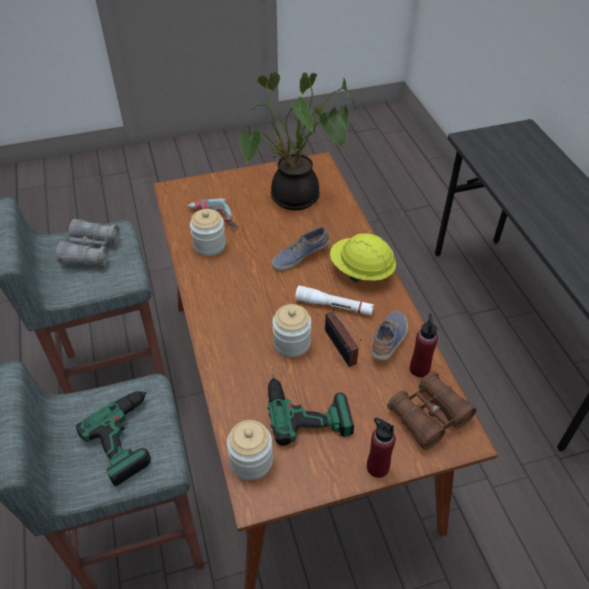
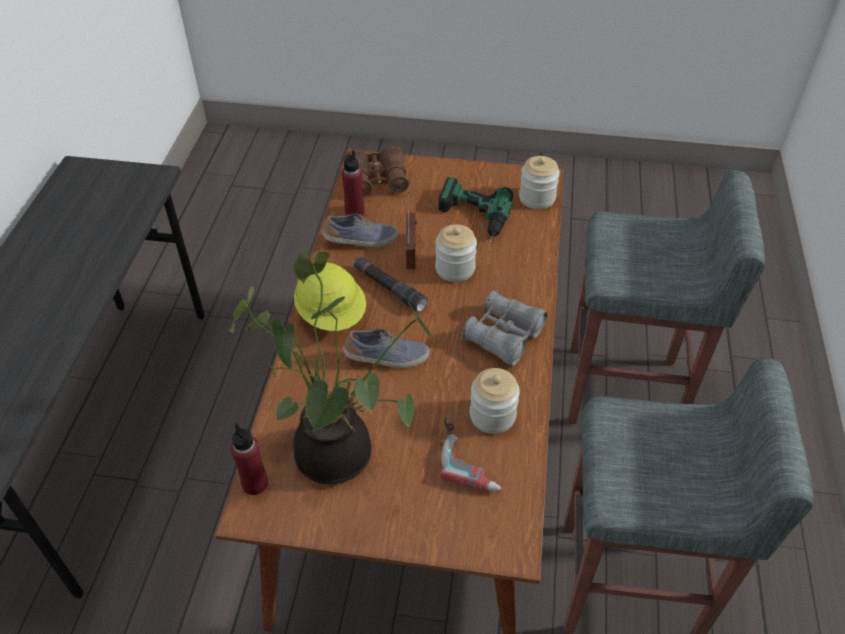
camera: 155 degrees left, 0 degrees up
grey binoculars [56,219,120,267] -> grey binoculars moved to [461,290,547,366]
power drill [76,385,159,487] -> none
white flashlight [295,286,374,315] -> black flashlight [354,257,428,312]
red bottle [367,418,396,478] -> red bottle moved to [231,423,268,495]
shoe [371,311,408,360] -> shoe turned 150 degrees counterclockwise [323,213,398,247]

